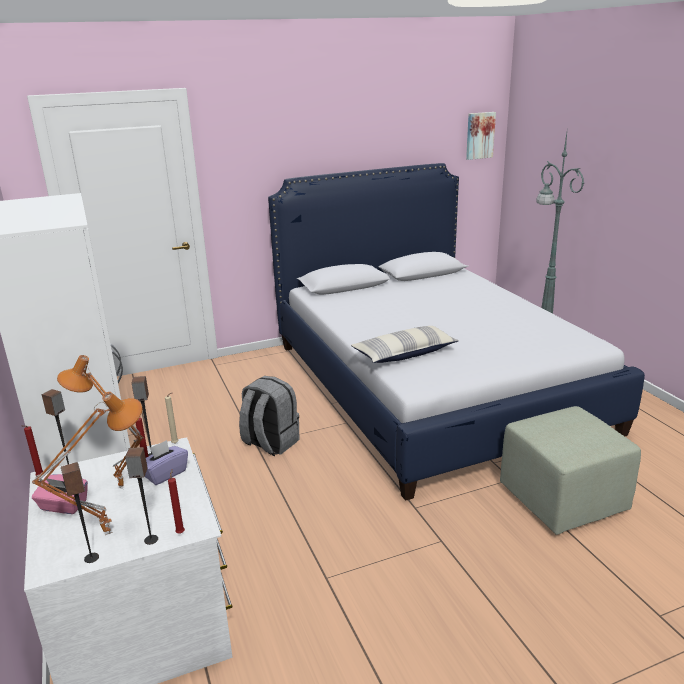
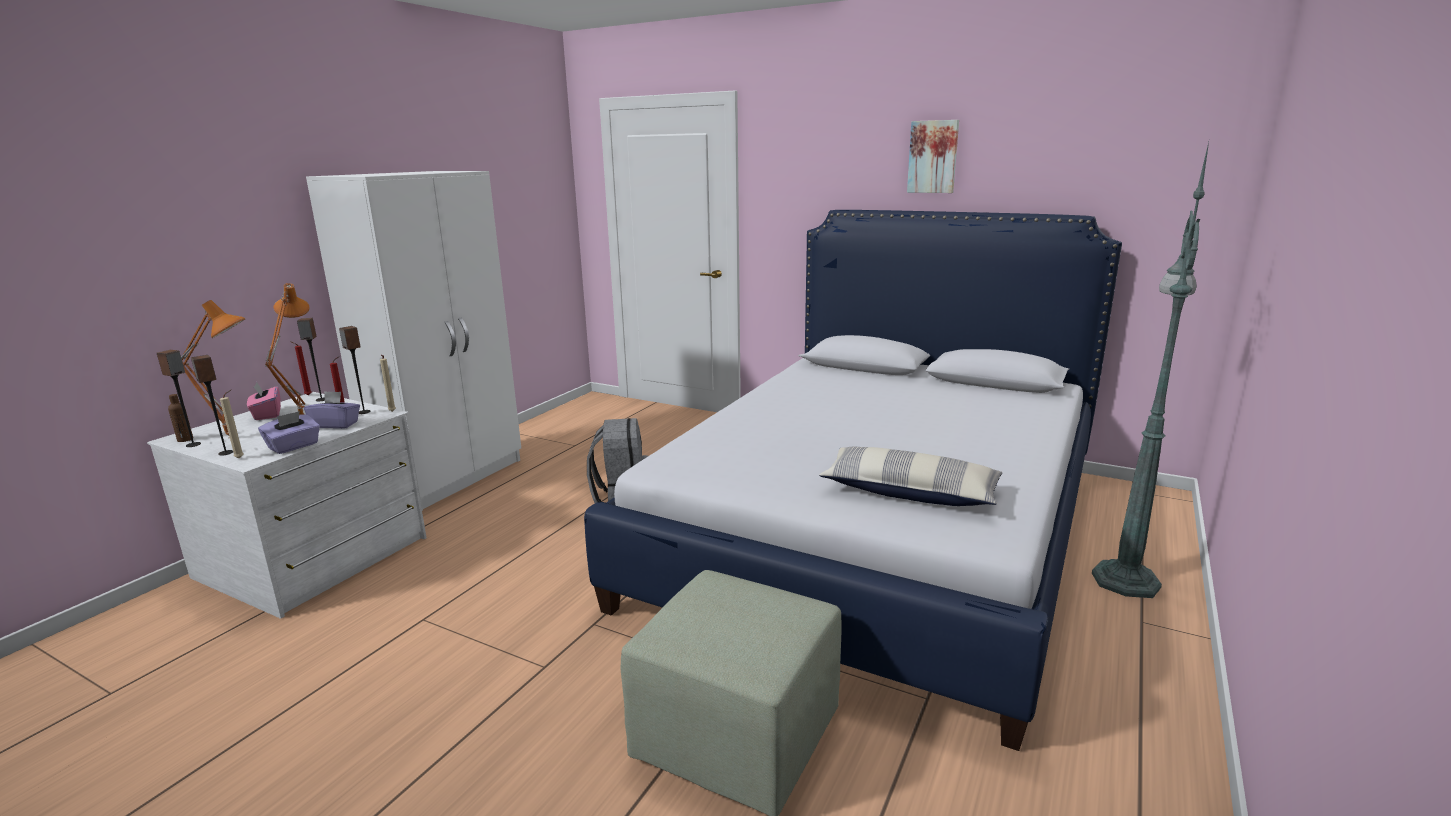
camera: 50 degrees right, 5 degrees down
red candle [168,469,185,534] -> beige candle [220,390,244,459]
pillow [351,326,459,363] -> pillow moved to [819,447,1002,506]
picture [466,112,496,160] -> picture moved to [907,120,959,193]
none -> brown bottle [168,394,193,442]
none -> purple tissue box [258,411,320,454]

